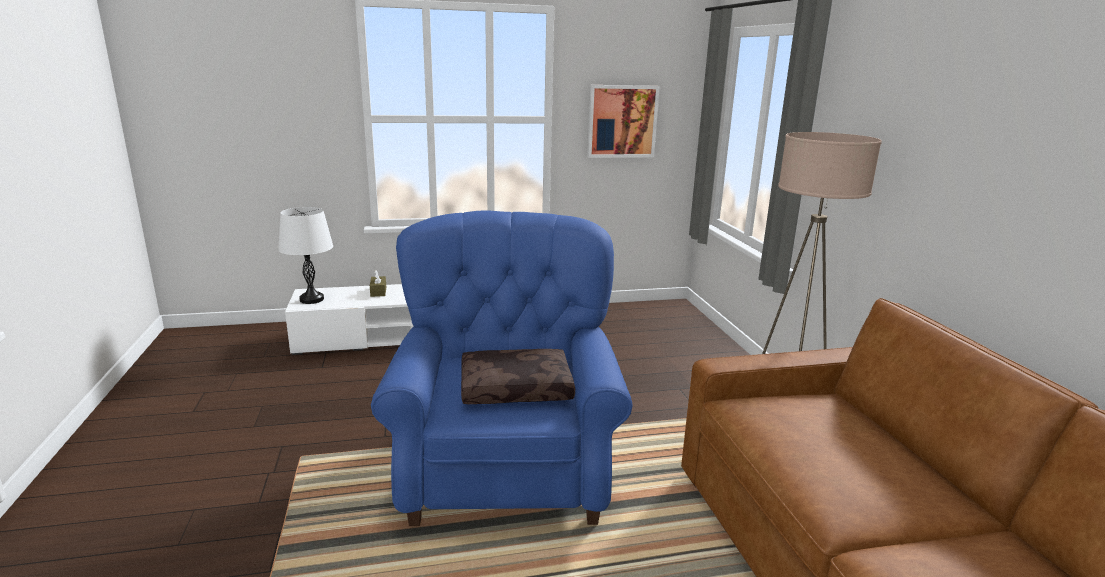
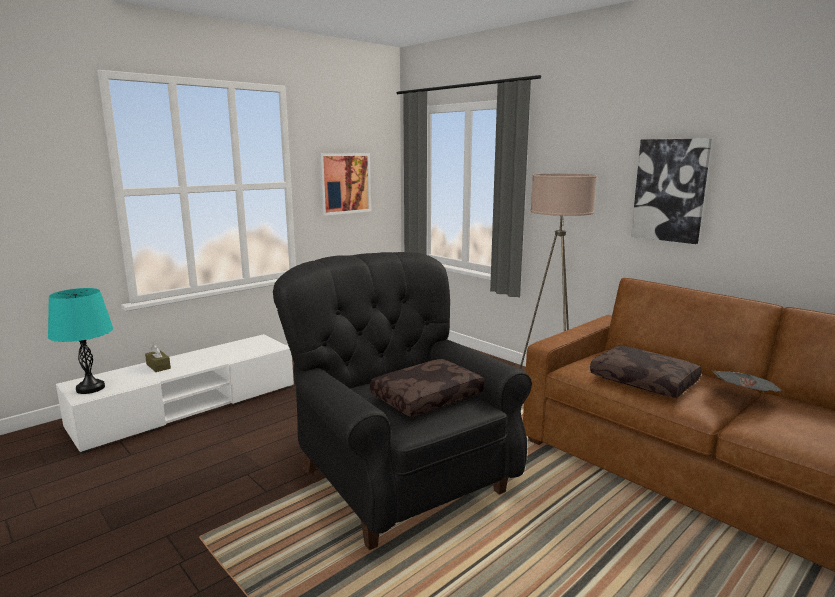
camera: 30 degrees left, 5 degrees down
white table lamp [278,207,333,304] -> turquoise table lamp [48,288,113,394]
blue armchair [371,210,633,526] -> black armchair [273,252,532,550]
none -> brown pillow [590,346,702,398]
none -> picture [631,138,712,244]
none -> newspaper [711,370,782,392]

